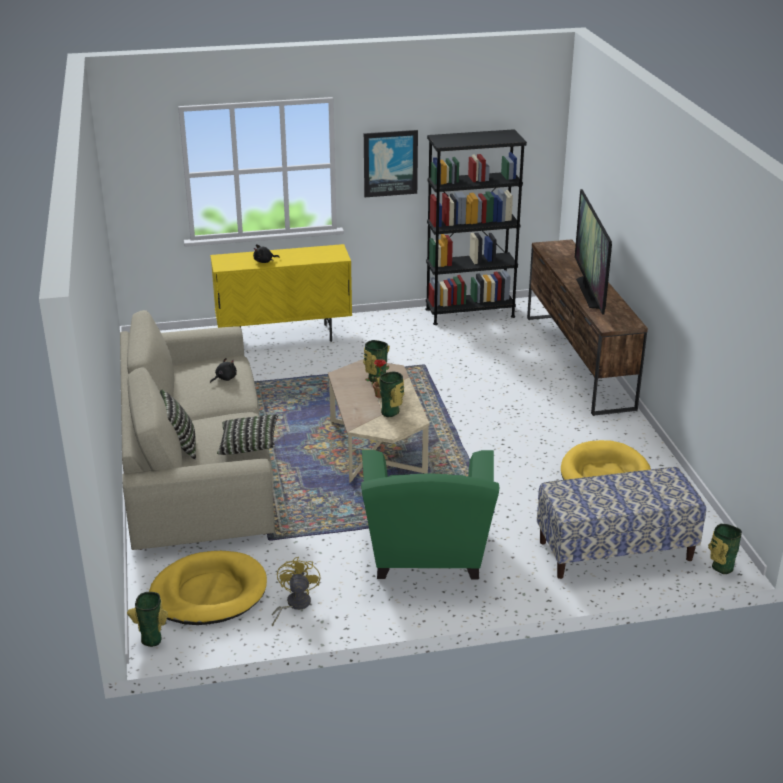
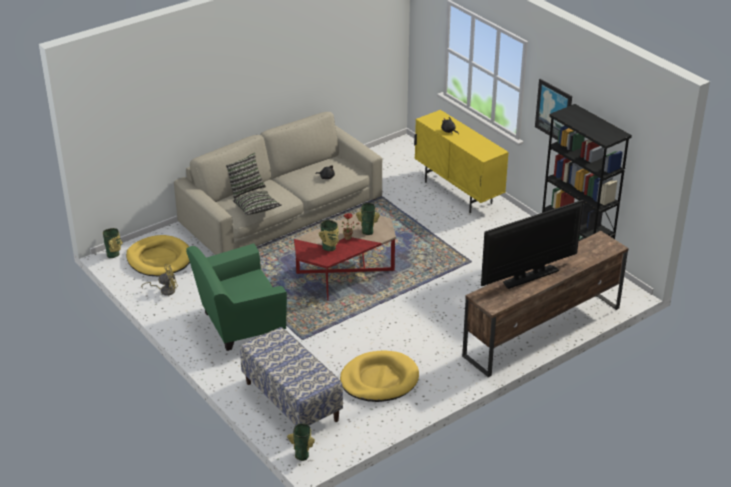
camera: 65 degrees right, 5 degrees up
beige coffee table [328,359,429,483] -> red coffee table [294,213,396,301]

